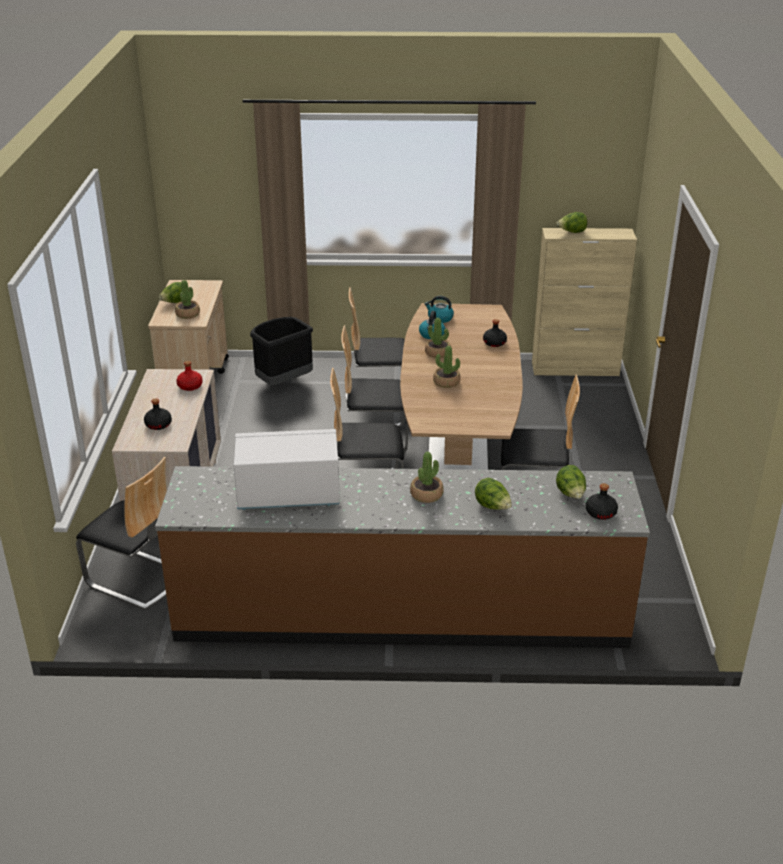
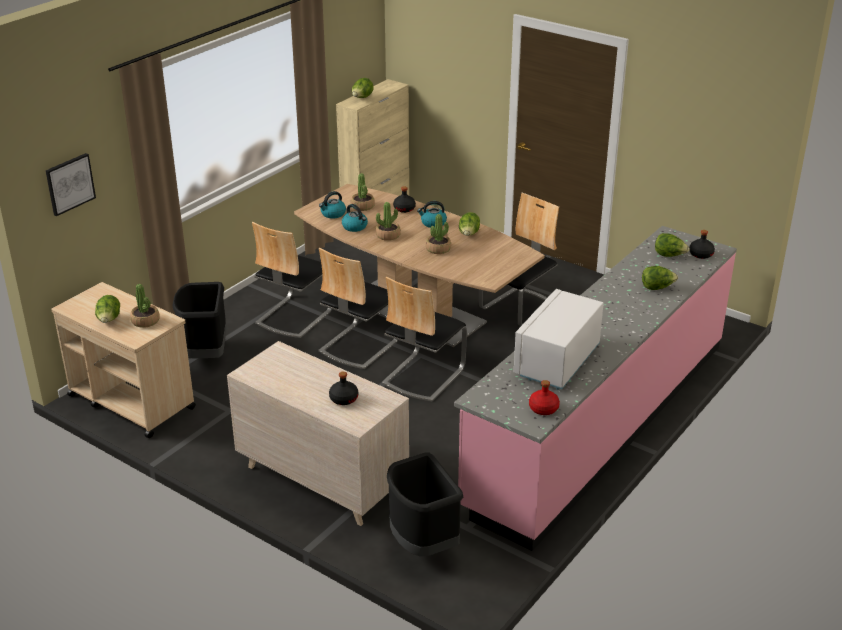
camera: 55 degrees left, 0 degrees up
chair [76,457,167,610] -> black trash can [387,452,463,557]
brown counter [155,466,650,648] -> pink counter [454,226,737,551]
red bottle [176,361,203,391] -> red bottle moved to [529,380,560,415]
potted plant [410,452,444,503] -> potted plant moved to [351,173,375,211]
none -> picture [45,153,96,216]
none -> kettle [417,201,447,228]
none -> lettuce [459,212,480,236]

